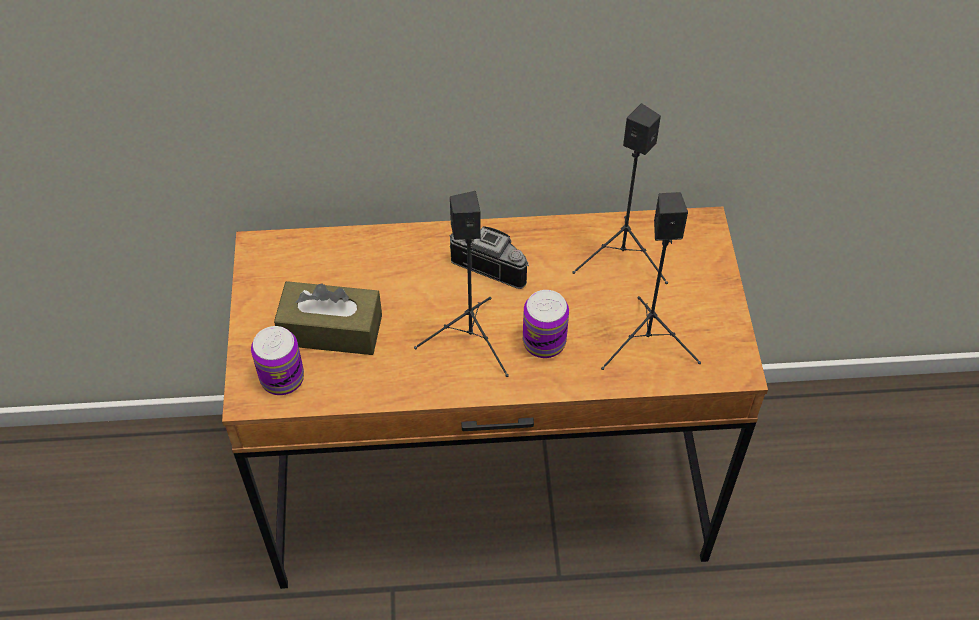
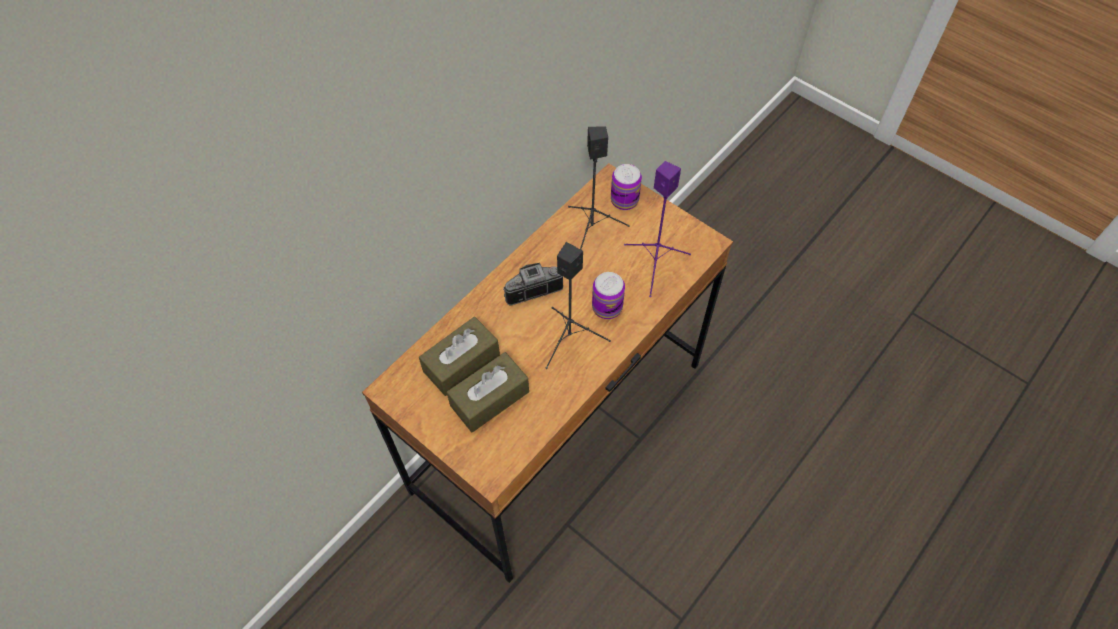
camera: 45 degrees left, 5 degrees up
can [251,326,304,395] -> can moved to [611,164,642,210]
black speaker [601,192,701,370] -> purple speaker [624,161,691,297]
none -> brown tissue box [419,317,500,396]

